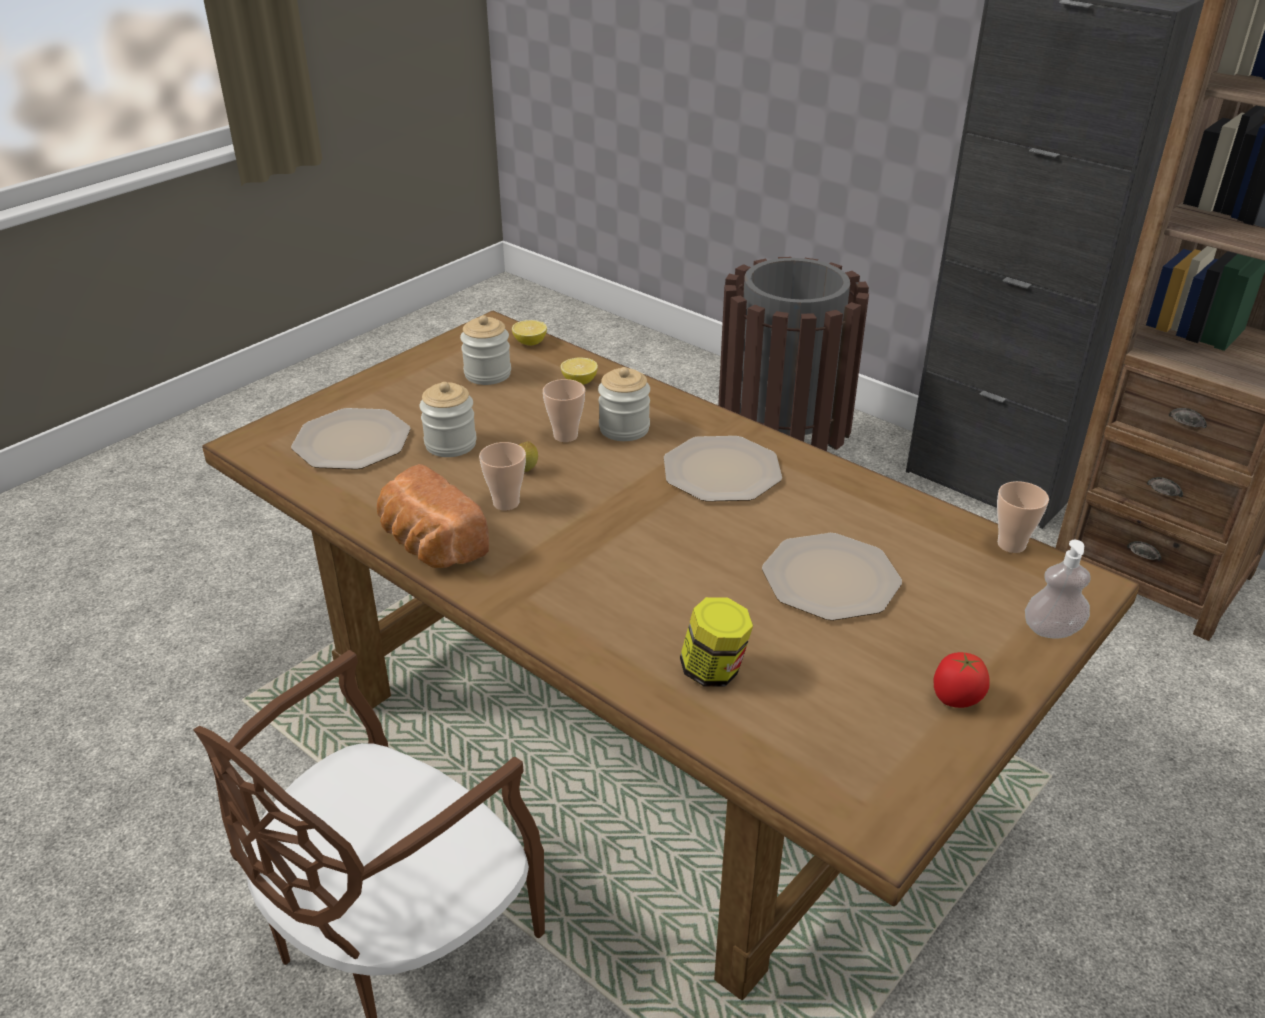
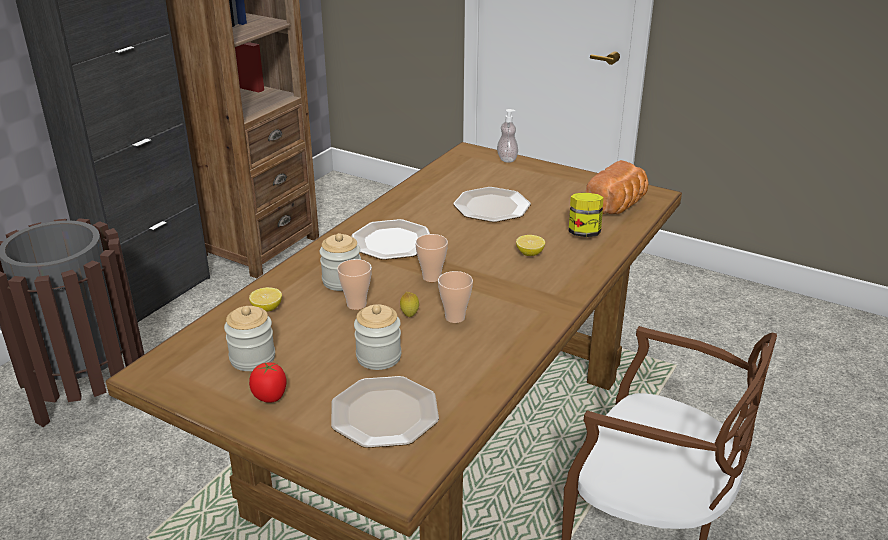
camera: 100 degrees left, 5 degrees down
bread [377,464,489,568] -> bread moved to [586,160,648,214]
lemon [512,320,547,346] -> lemon moved to [516,235,545,256]
tomato [933,652,990,708] -> tomato moved to [249,362,286,403]
cup [997,481,1049,553] -> cup moved to [415,234,448,282]

